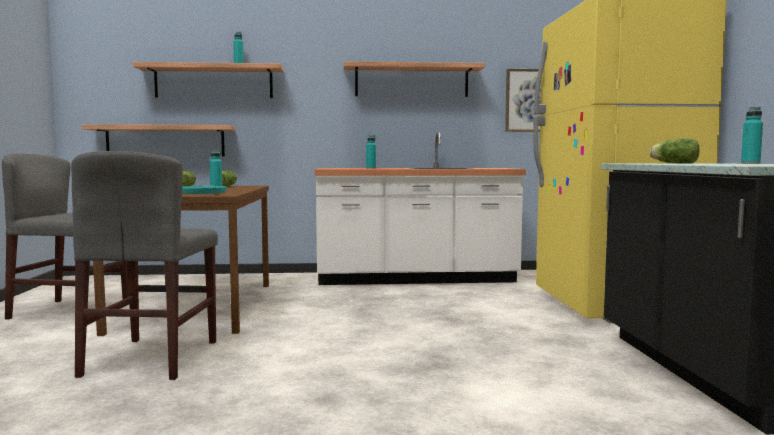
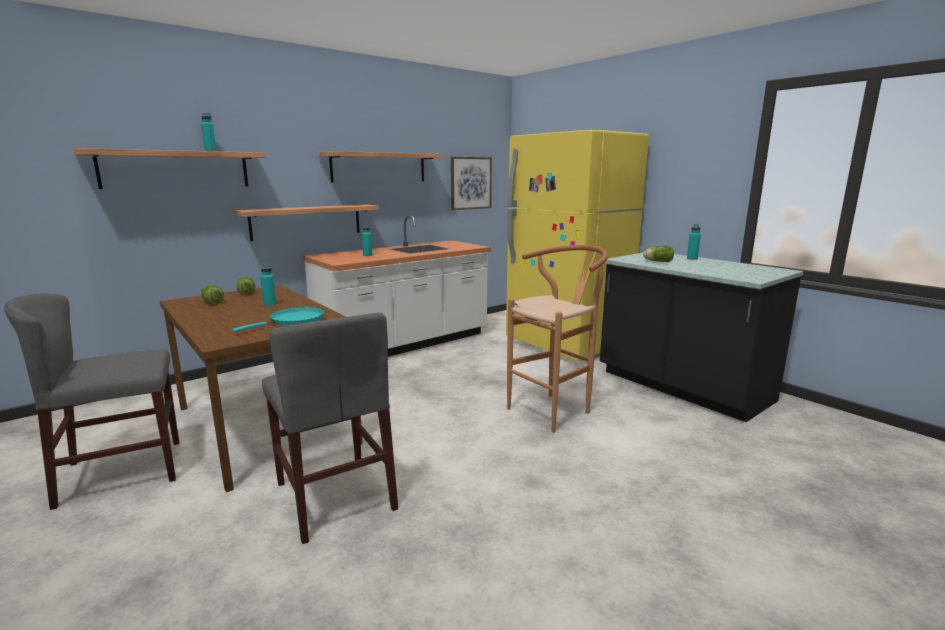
camera: 35 degrees left, 10 degrees up
shelf [82,124,235,157] -> shelf moved to [234,204,379,241]
none -> brown stool [507,245,608,433]

